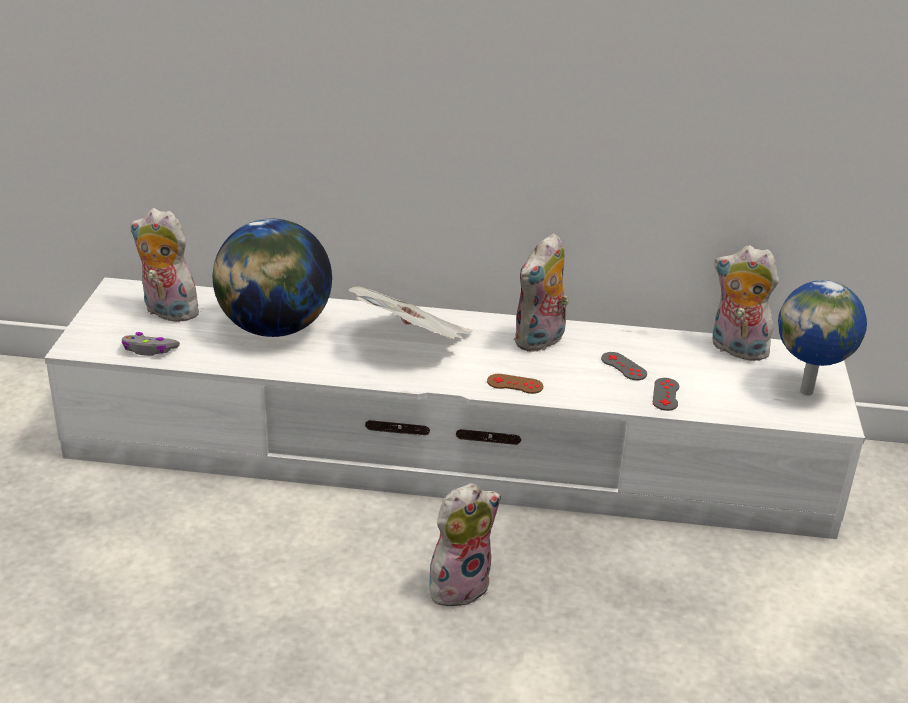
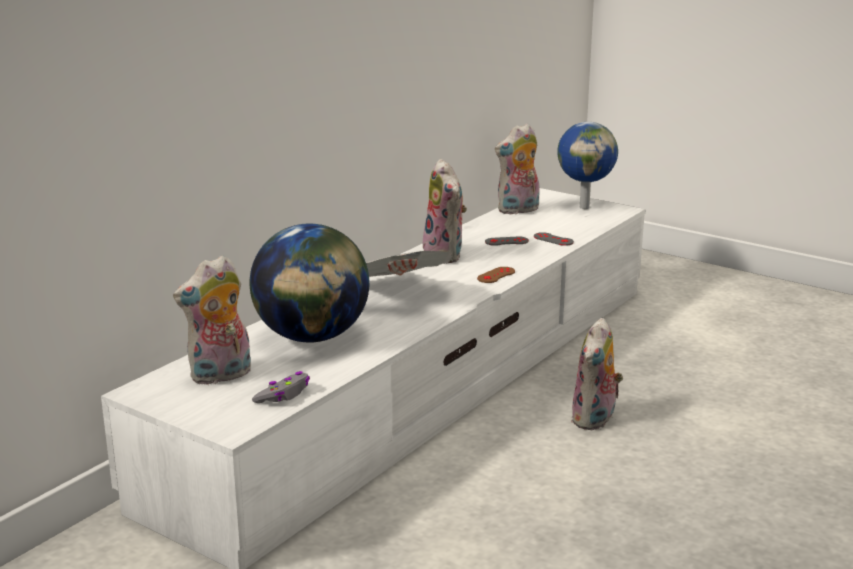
camera: 60 degrees left, 10 degrees down
plush toy [429,483,501,606] -> plush toy turned 150 degrees counterclockwise [571,317,623,430]

